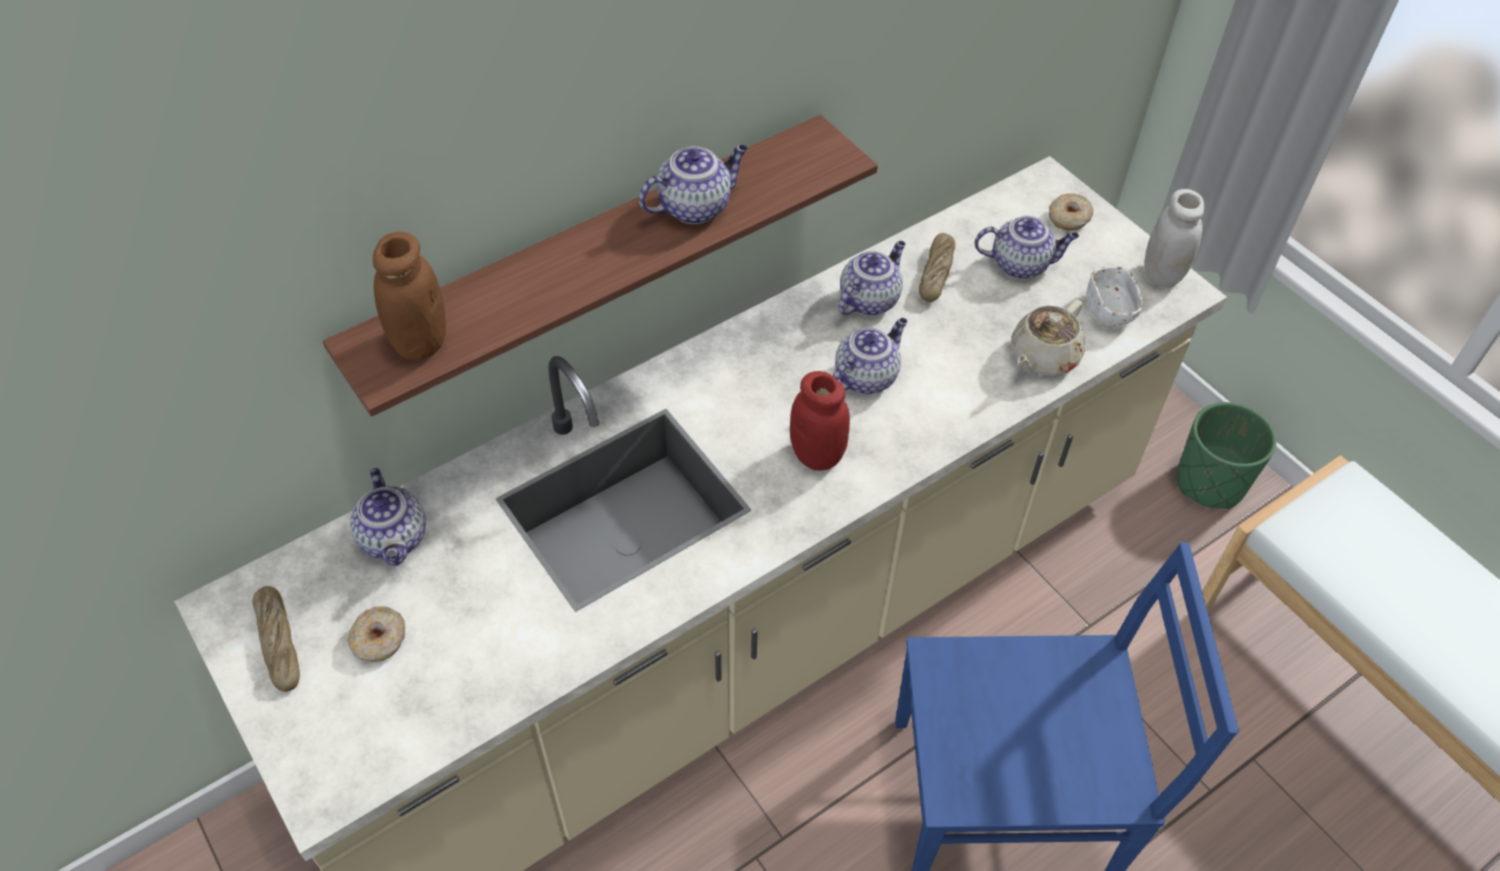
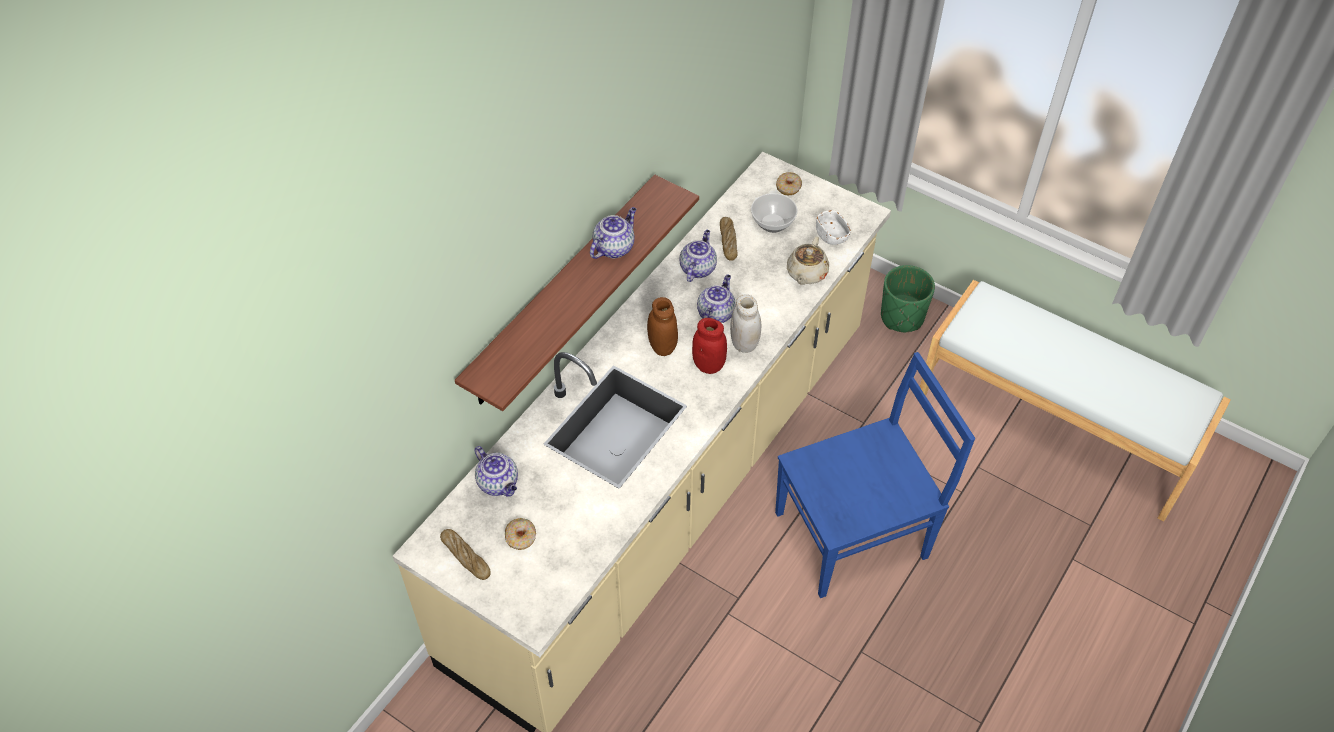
camera: 20 degrees left, 0 degrees up
brown jar [373,232,446,360] -> brown jar moved to [647,297,678,356]
teapot [975,216,1079,279] -> bowl [751,193,798,233]
white jar [1144,189,1204,288] -> white jar moved to [730,294,761,353]

